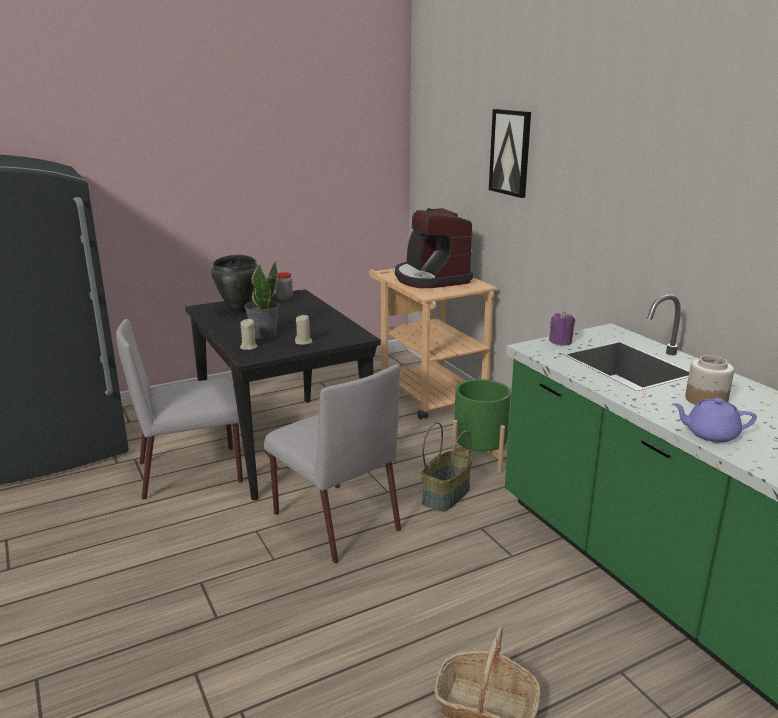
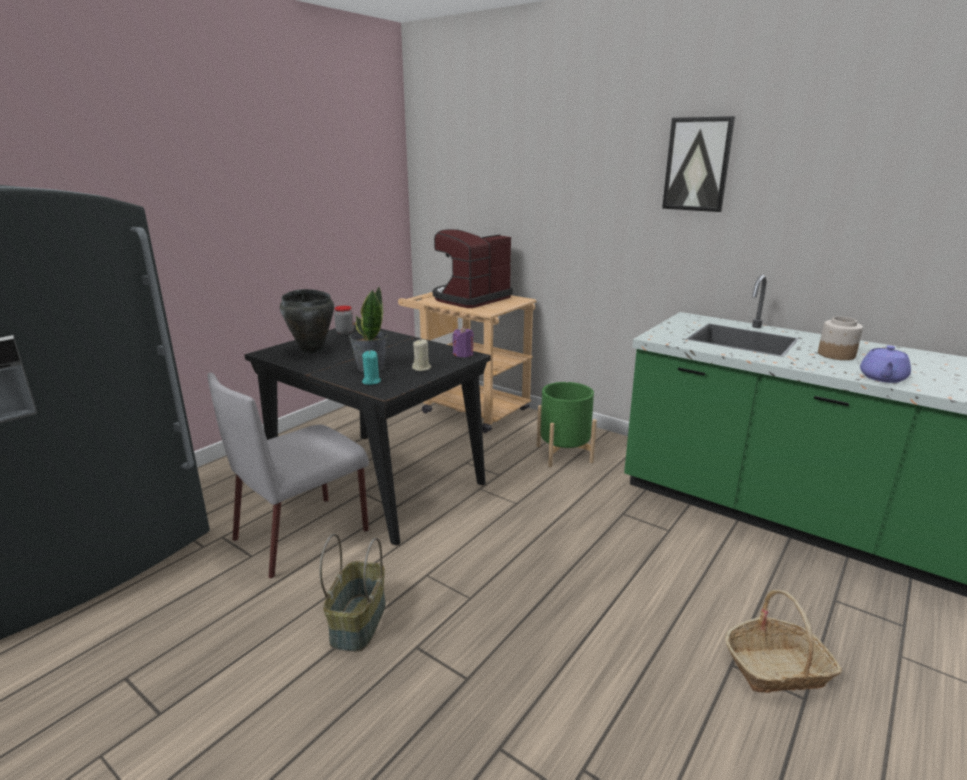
camera: 25 degrees left, 0 degrees up
beige candle [240,319,258,350] -> turquoise candle [362,351,381,385]
grey chair [264,364,401,564] -> none
coffee machine [395,208,473,288] -> coffee machine turned 90 degrees clockwise [433,229,513,308]
basket [421,422,472,512] -> basket moved to [319,534,386,652]
picture [489,109,531,198] -> picture moved to [662,116,735,212]
purple candle [549,312,575,346] -> purple candle moved to [453,326,474,357]
purple teapot [672,398,757,443] -> purple teapot turned 45 degrees counterclockwise [860,345,911,383]

